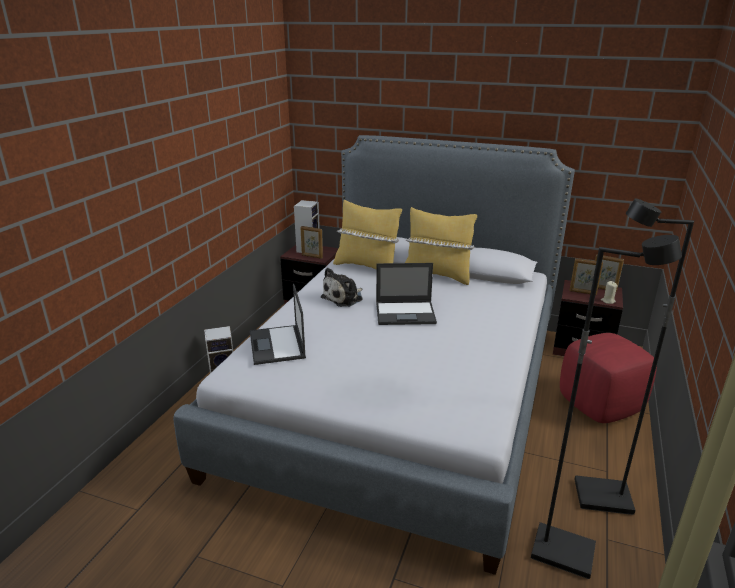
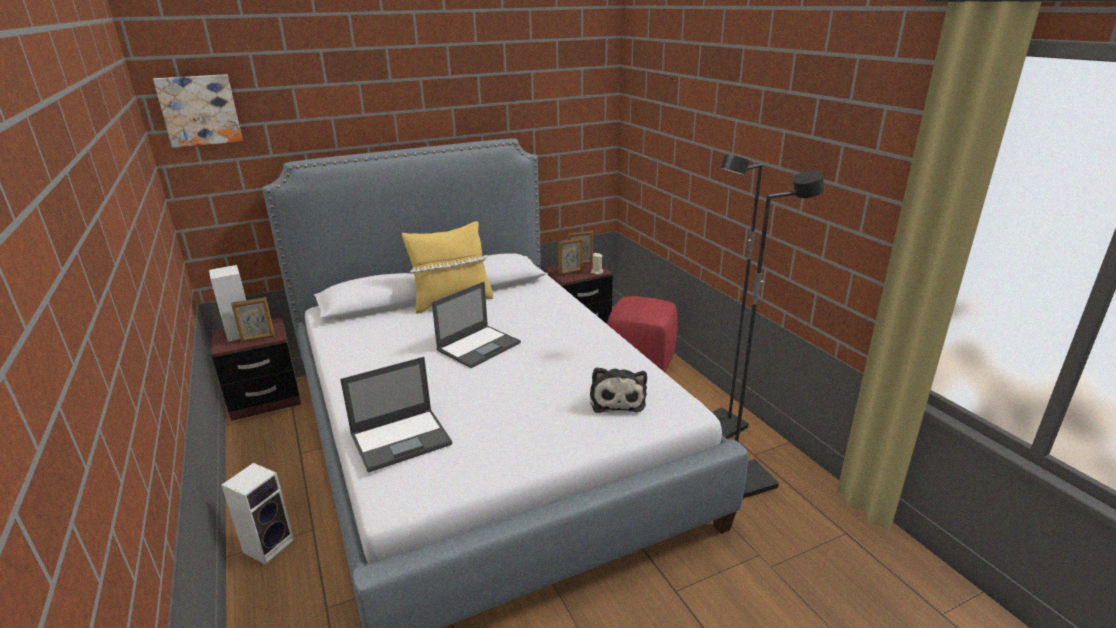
camera: 45 degrees left, 0 degrees up
laptop [250,284,306,365] -> laptop turned 60 degrees counterclockwise [340,357,452,473]
plush toy [321,268,363,307] -> plush toy moved to [590,367,647,413]
yellow pillow [333,199,402,269] -> none
none -> picture [153,74,243,148]

